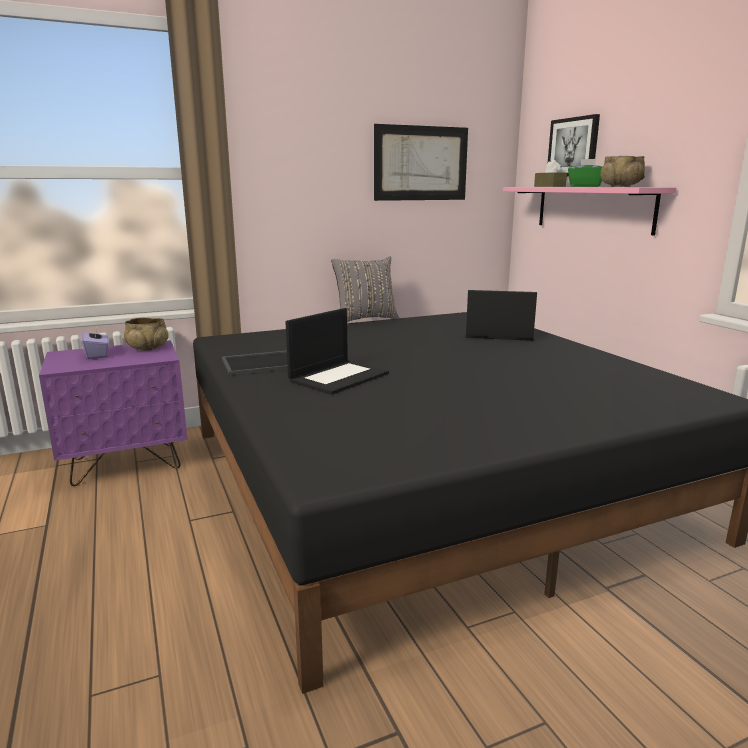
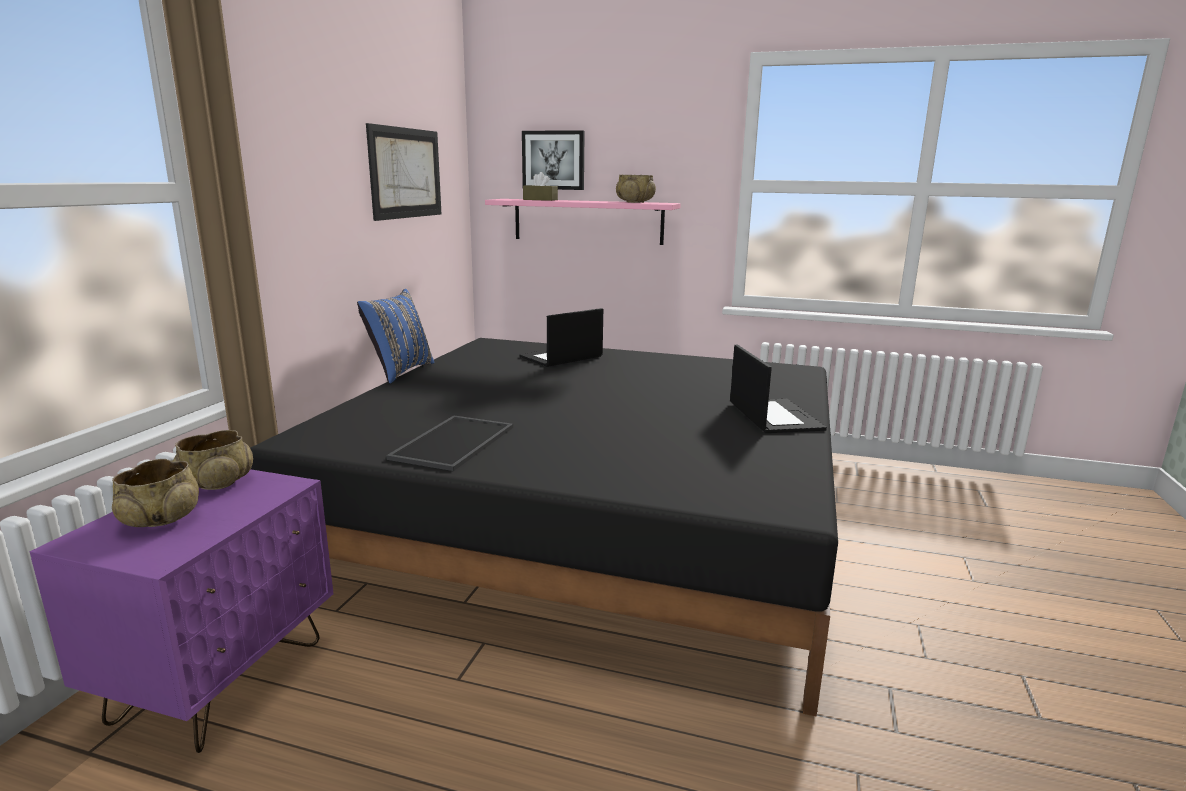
camera: 50 degrees left, 0 degrees up
purple tissue box [81,326,109,359] -> beige bowl [112,459,199,527]
laptop [285,308,389,395] -> laptop moved to [730,345,827,433]
grey pillow [331,256,400,322] -> blue pillow [357,289,434,384]
green tissue box [568,159,602,187] -> none

